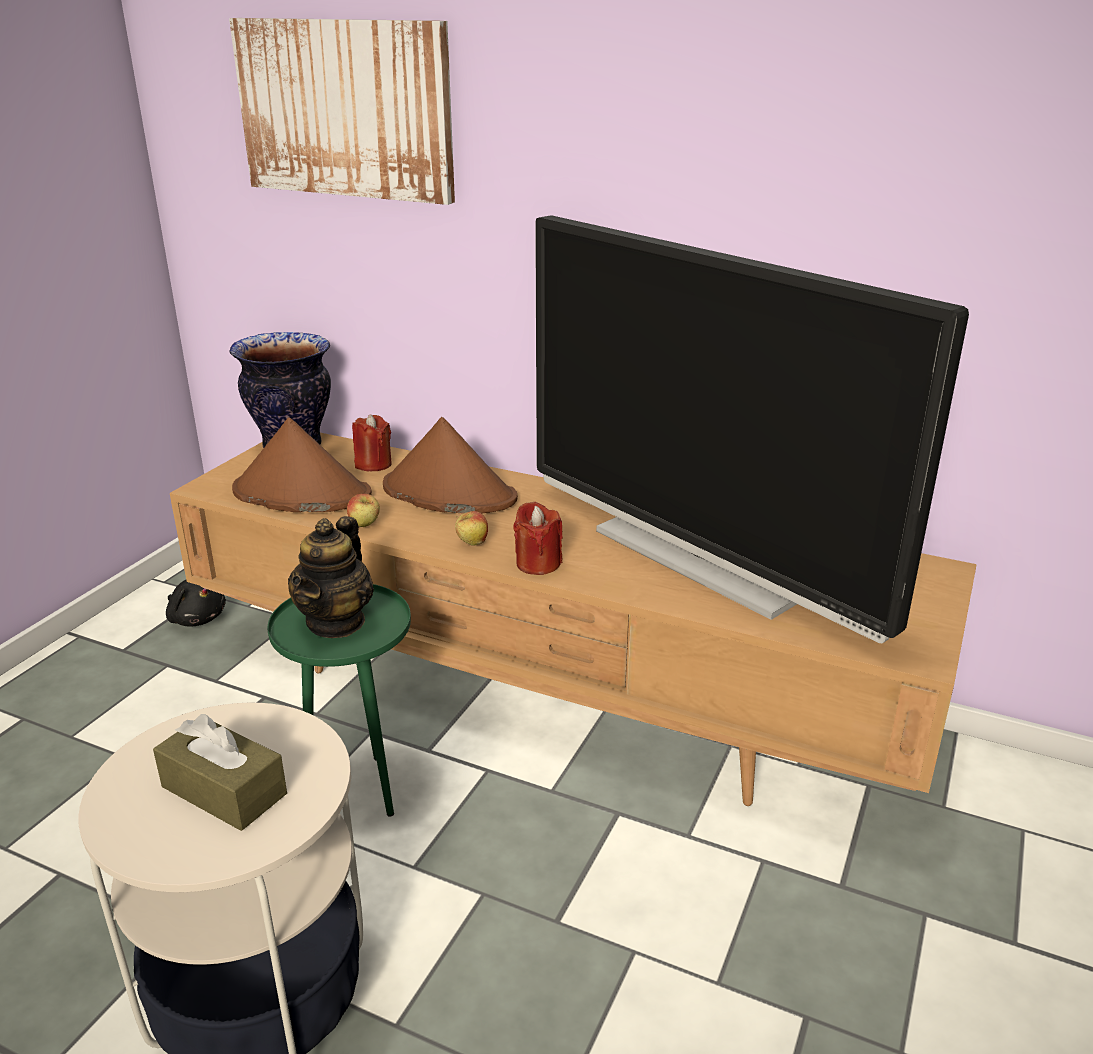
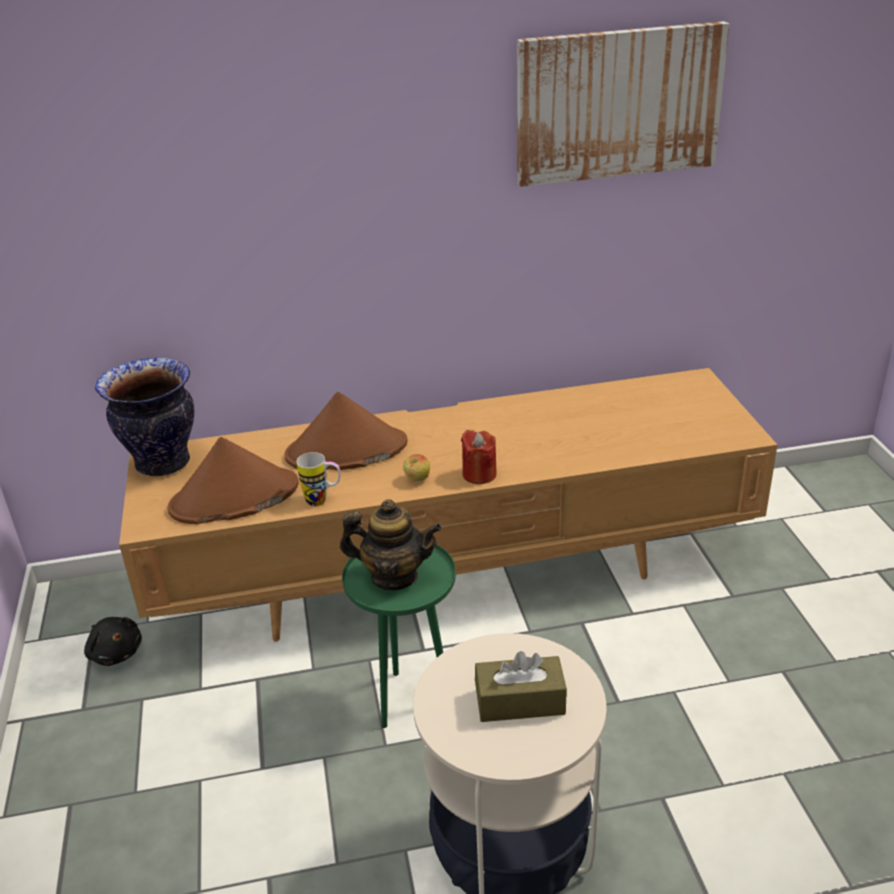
camera: 35 degrees left, 5 degrees up
black plush toy [166,580,226,627] -> black plush toy turned 45 degrees clockwise [84,617,142,666]
picture [229,18,455,205] -> picture moved to [517,21,729,187]
teapot [288,516,374,638] -> teapot turned 60 degrees counterclockwise [340,499,442,590]
apple [347,494,380,527] -> mug [297,452,341,506]
red candle [352,414,392,471] -> none
television [535,215,969,643] -> none

